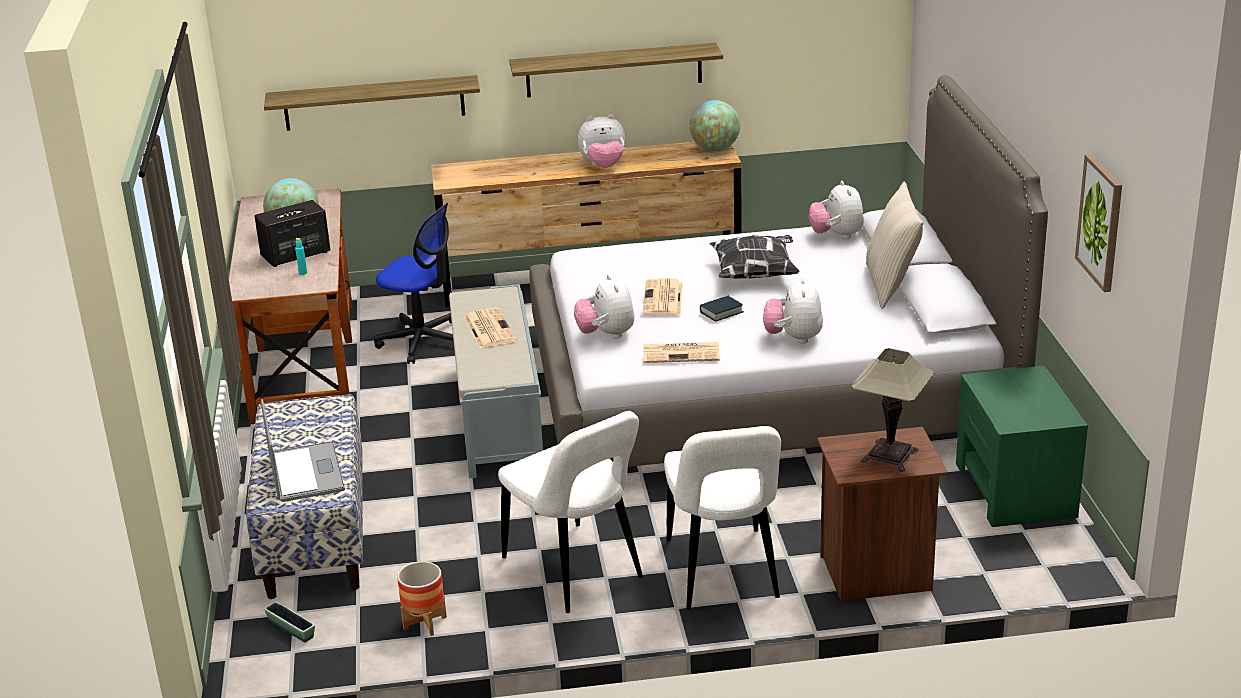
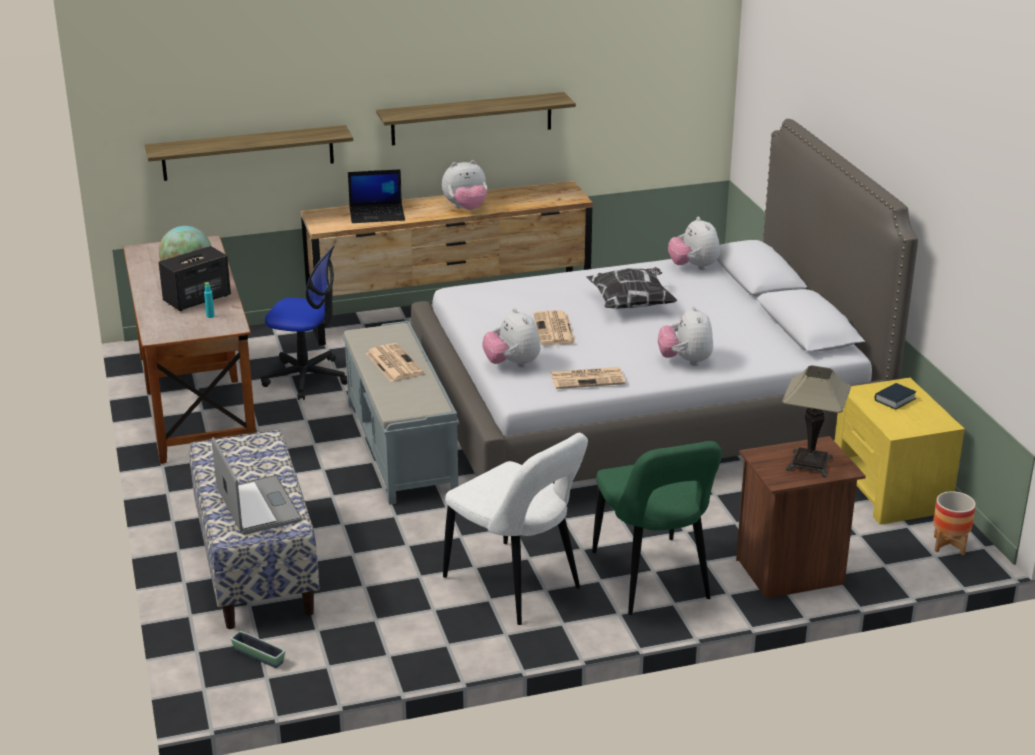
camera: 10 degrees left, 0 degrees up
planter [397,561,447,636] -> planter moved to [933,491,976,555]
white chair [664,426,781,610] -> green chair [592,441,722,615]
globe [689,100,740,151] -> none
book [700,296,743,322] -> book moved to [875,383,916,410]
beige pillow [866,182,923,309] -> none
green nightstand [956,366,1088,527] -> yellow nightstand [834,378,965,525]
picture [1075,154,1122,292] -> none
none -> laptop [348,169,405,223]

